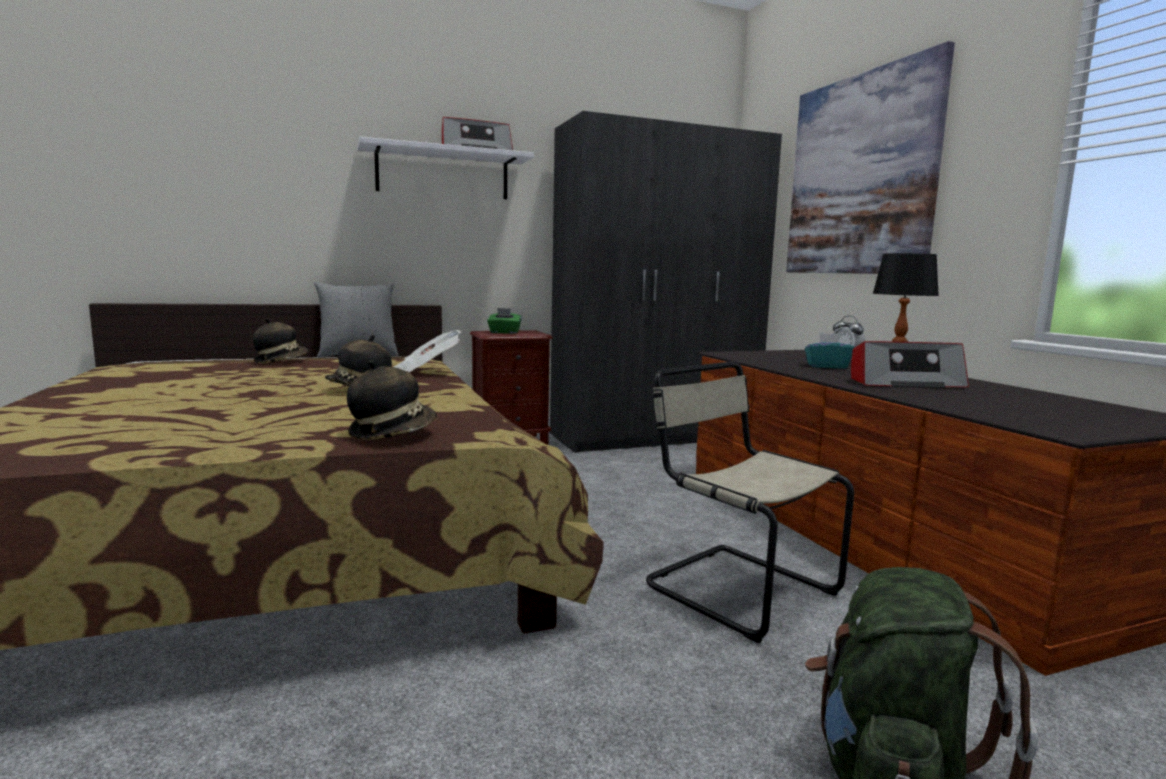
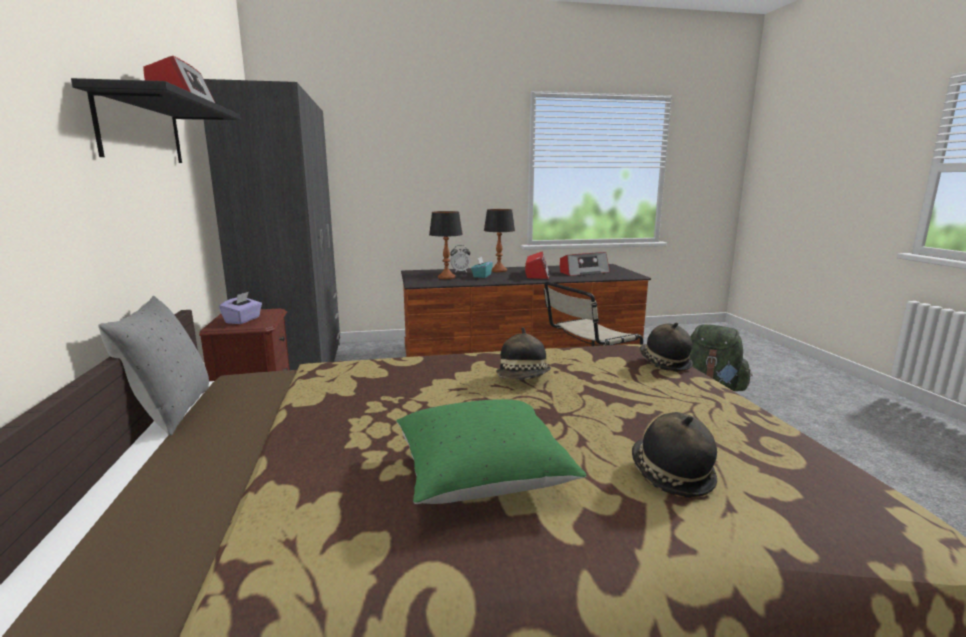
camera: 80 degrees left, 5 degrees up
hat [253,318,309,363] -> hat moved to [632,412,717,498]
white shelf [358,137,534,199] -> black shelf [71,78,241,163]
newspaper [394,330,462,372] -> none
green tissue box [487,308,522,334] -> purple tissue box [219,292,262,324]
picture [786,41,955,274] -> none
none -> green pillow [396,399,586,504]
none -> table lamp [429,211,463,279]
none -> radio [560,252,610,276]

